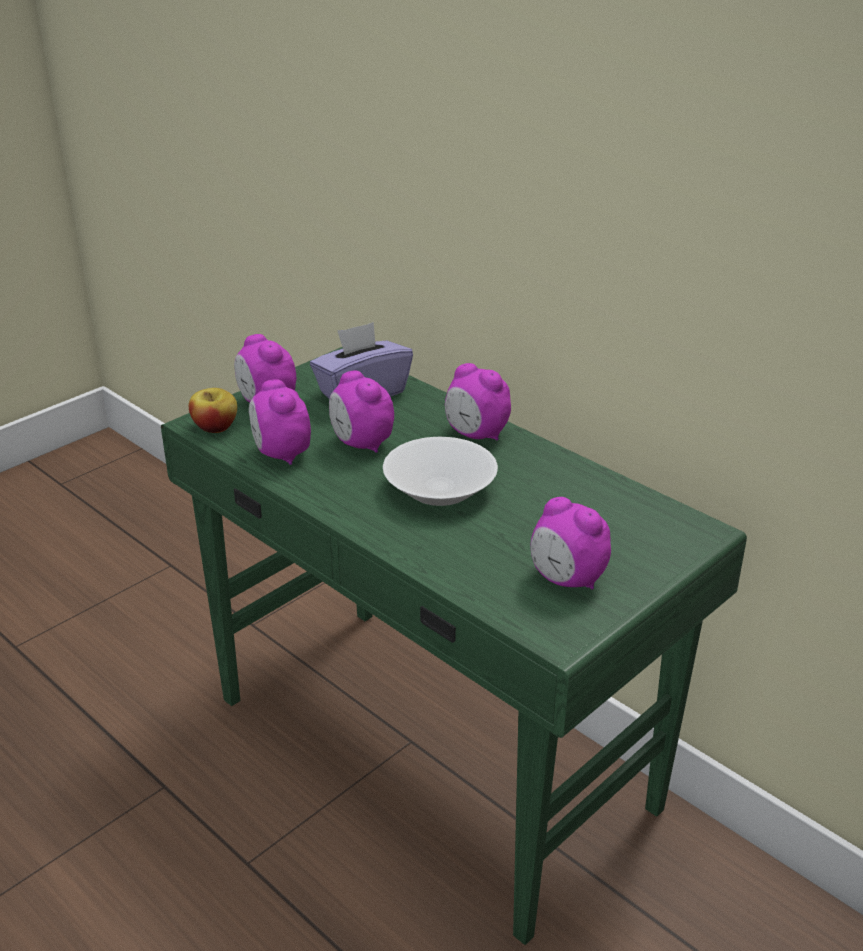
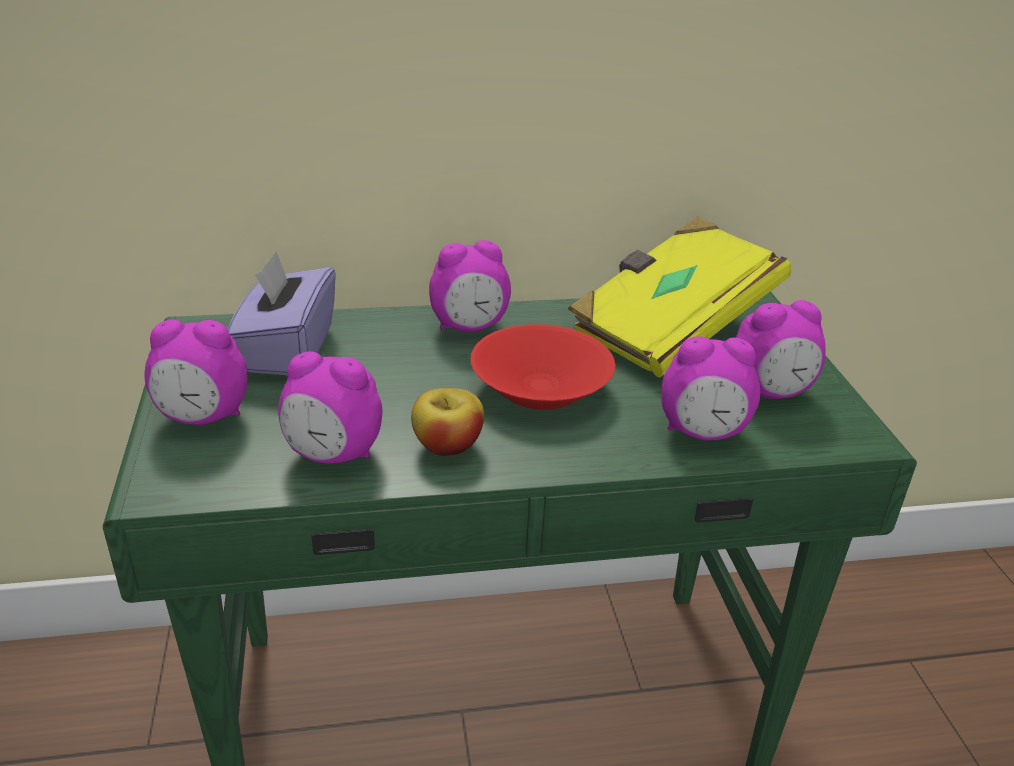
camera: 55 degrees left, 0 degrees up
apple [189,388,237,433] -> apple moved to [411,388,484,456]
alarm clock [329,371,394,453] -> alarm clock moved to [661,336,760,441]
white bowl [383,437,498,506] -> red bowl [471,324,616,410]
none -> yellow book [568,216,791,378]

